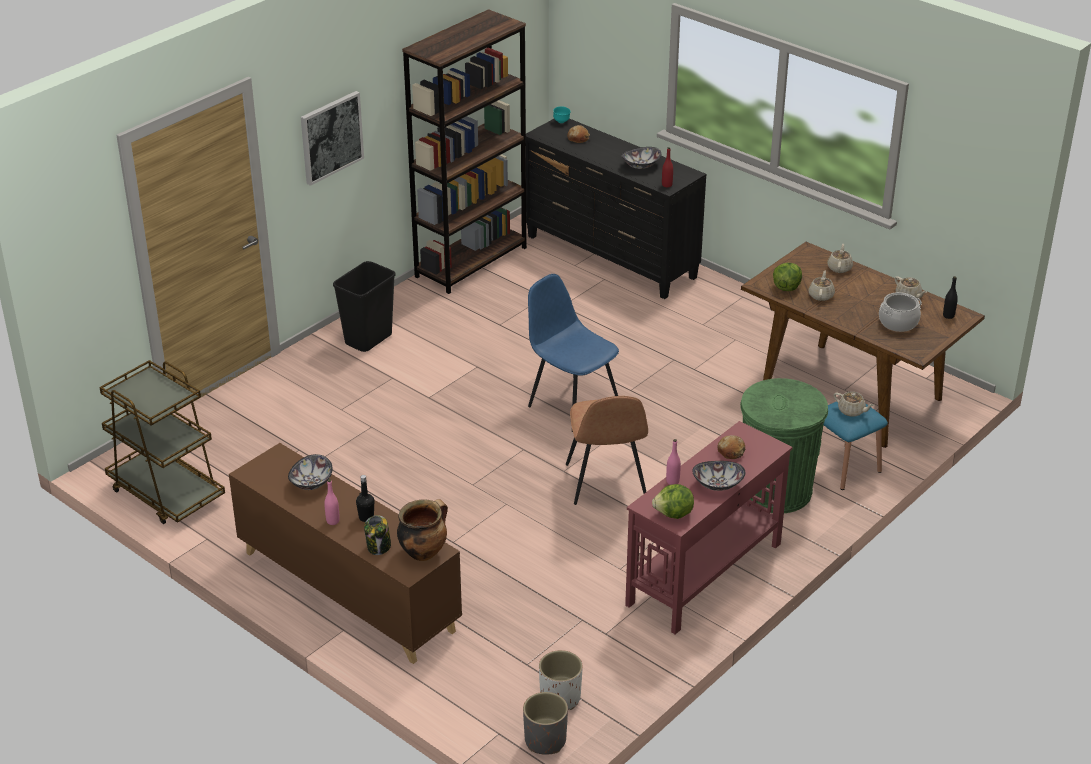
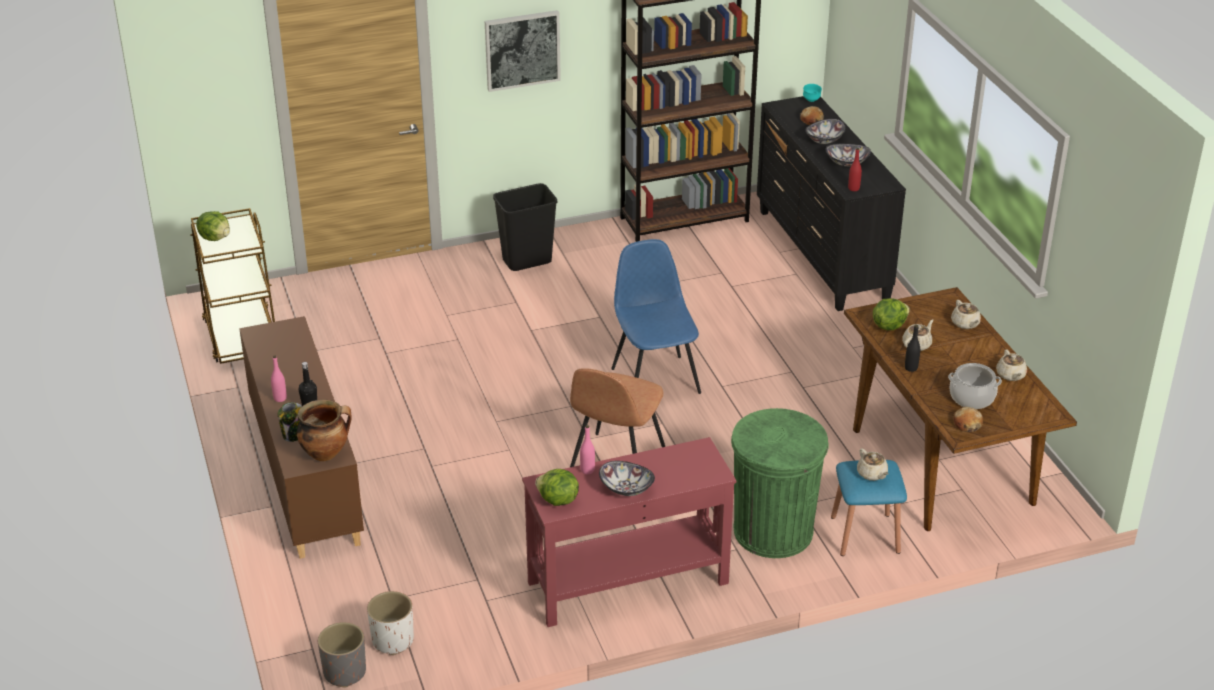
camera: 30 degrees right, 0 degrees up
bowl [288,454,333,490] -> bowl moved to [805,119,846,144]
bread [718,435,745,459] -> bread moved to [954,407,983,432]
beige teapot [827,244,853,273] -> beige teapot turned 120 degrees clockwise [951,300,981,329]
black bottle [943,276,958,319] -> black bottle moved to [905,325,920,372]
none -> lettuce [196,211,230,241]

